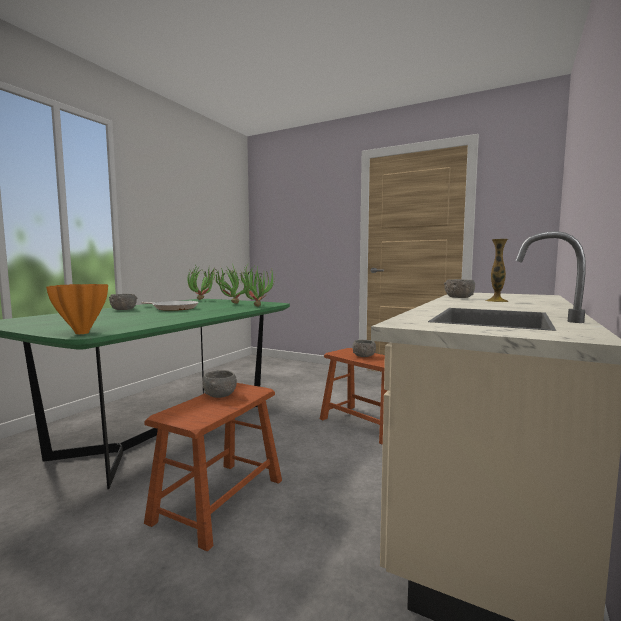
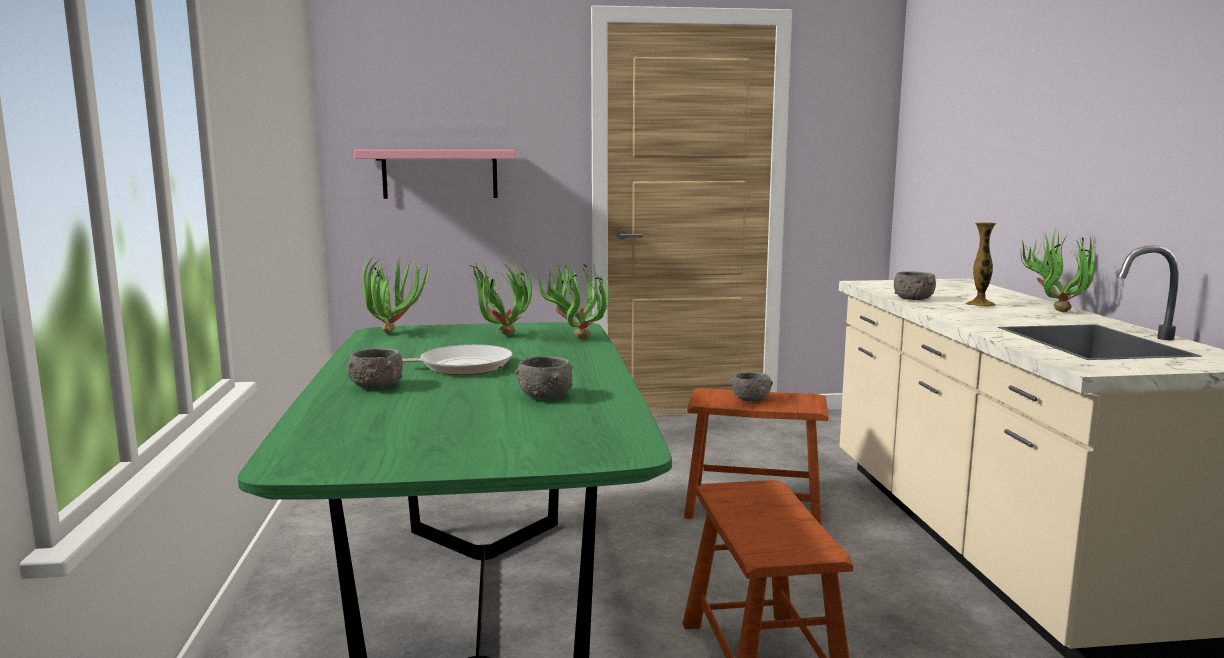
camera: 35 degrees left, 5 degrees up
orange vase [46,284,108,334] -> none
grey bowl [203,370,237,398] -> grey bowl moved to [515,356,573,400]
none -> pink shelf [354,150,515,199]
none -> potted plant [1020,228,1096,312]

